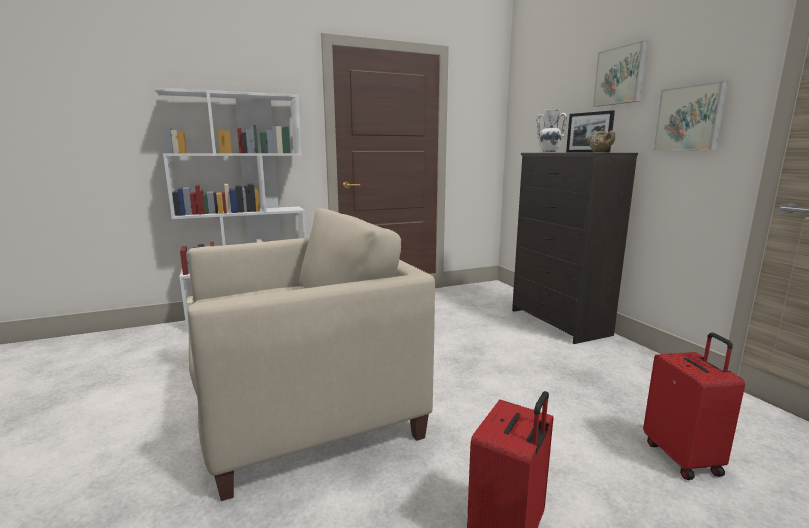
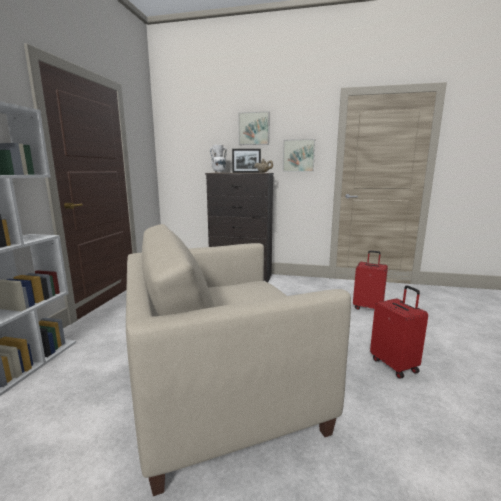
camera: 55 degrees left, 0 degrees up
beige armchair [188,208,435,501] -> beige armchair turned 120 degrees counterclockwise [126,224,351,496]

